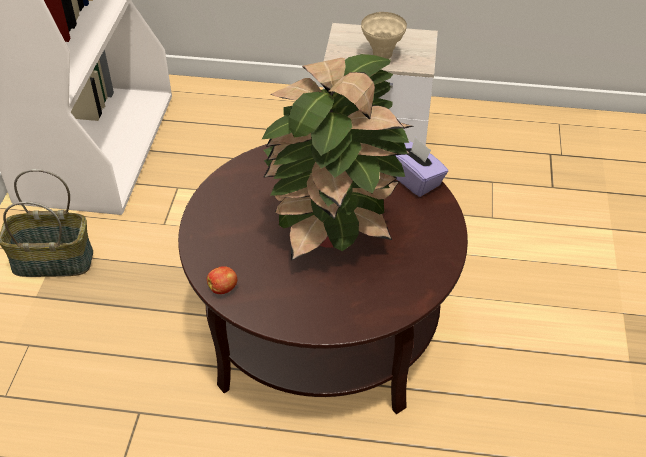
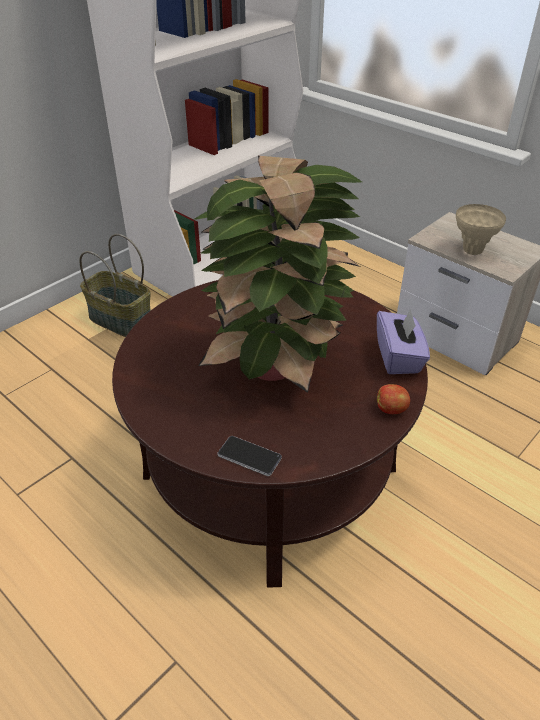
camera: 35 degrees right, 5 degrees down
apple [207,266,238,294] -> apple moved to [377,384,410,414]
none -> phone [217,436,282,476]

